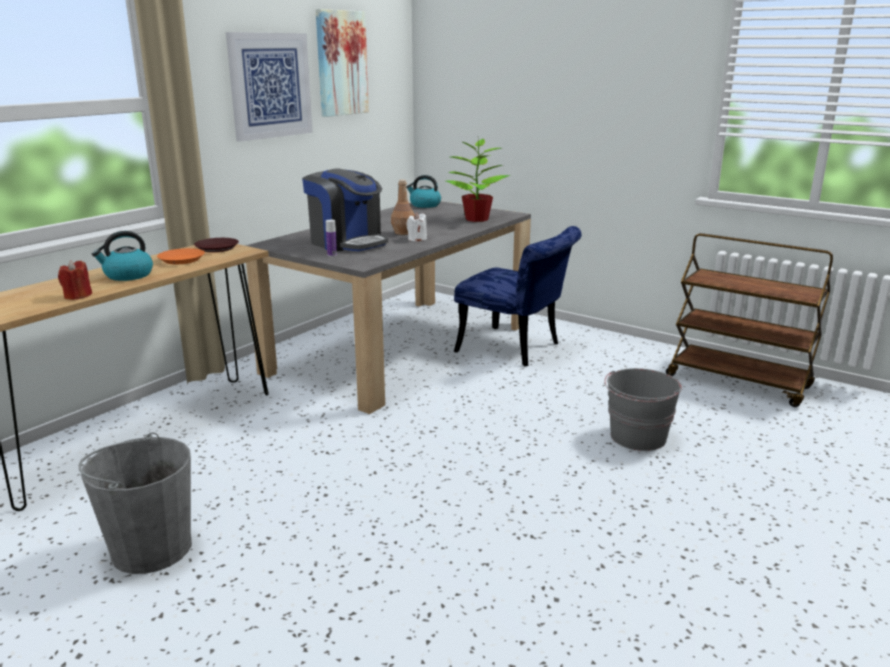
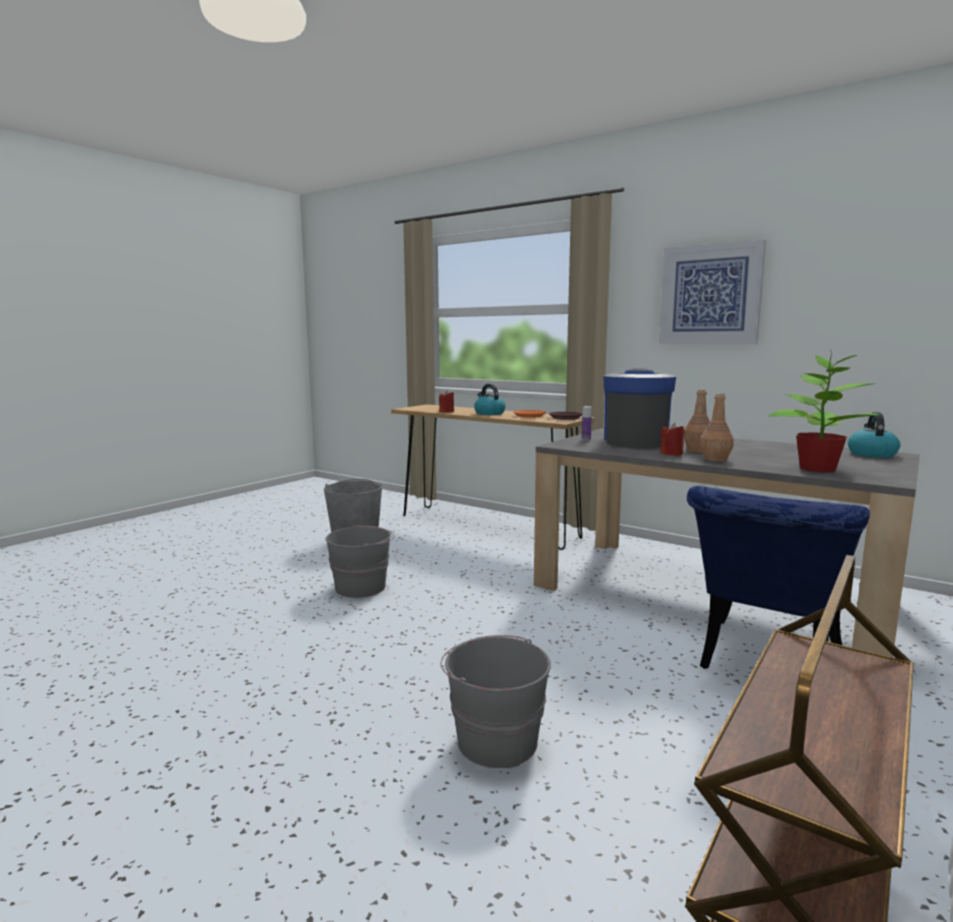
camera: 90 degrees right, 10 degrees down
coffee machine [302,168,388,251] -> coffee machine turned 150 degrees clockwise [603,368,676,448]
picture [315,9,369,117] -> none
white candle [406,212,427,241] -> red candle [660,423,684,456]
none -> grey bucket [326,525,394,598]
none -> brown bottle [700,393,734,462]

